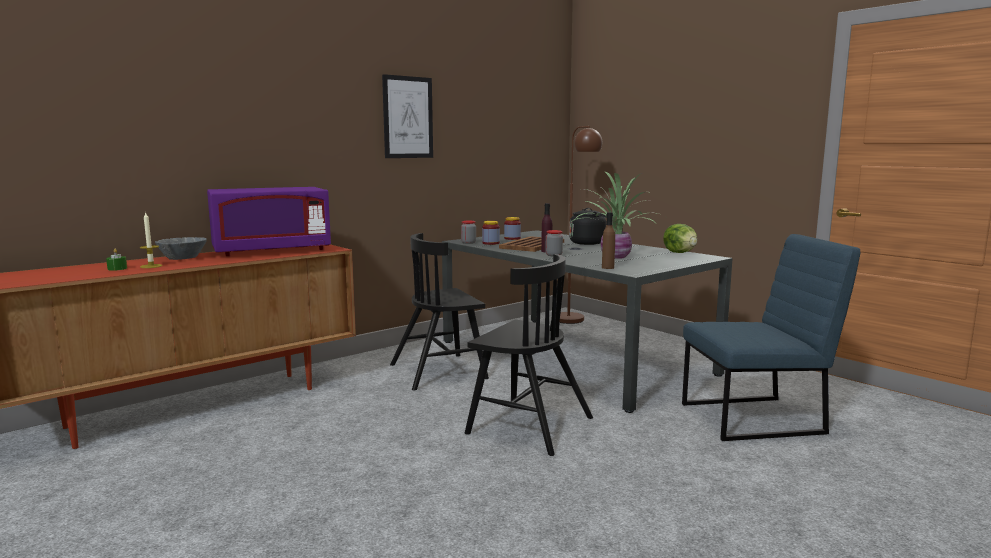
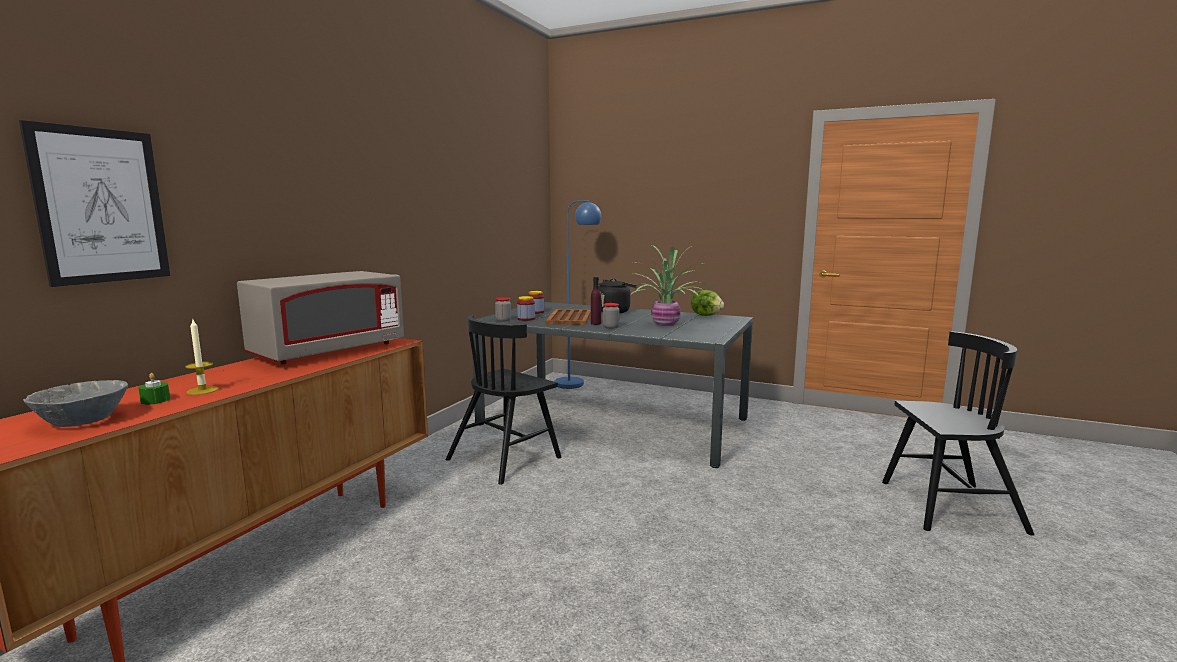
camera: 25 degrees left, 0 degrees up
grey bowl [155,237,207,260] -> grey bowl moved to [23,380,128,427]
purple microwave [207,187,331,256] -> grey microwave [237,271,404,364]
picture [382,74,433,158] -> picture moved to [19,120,170,287]
black chair [465,254,593,456] -> black chair moved to [882,332,1035,536]
brown floor lamp [559,126,602,324] -> blue floor lamp [554,200,601,389]
brown bottle [602,212,615,269] -> none
blue chair [682,234,860,441] -> none

